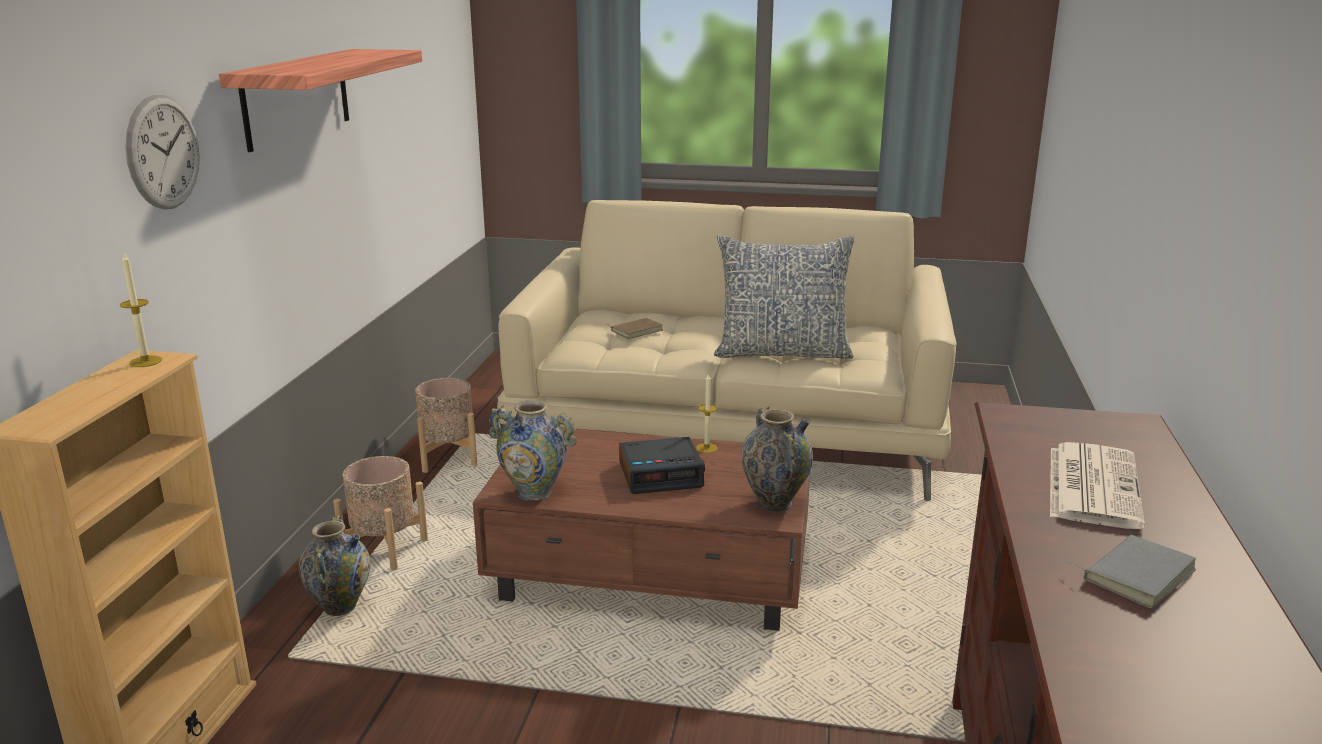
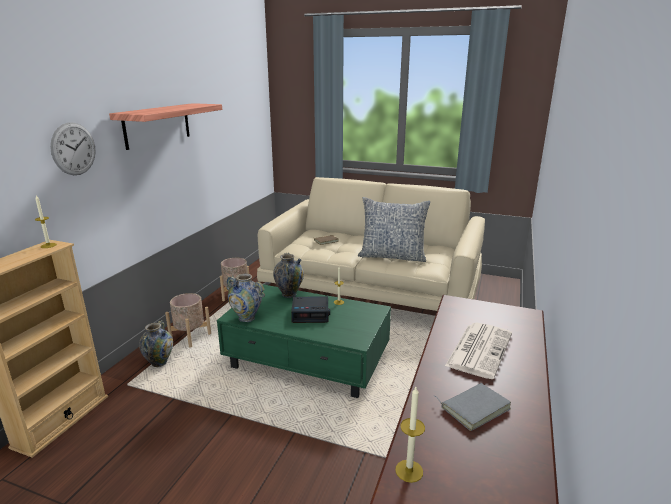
camera: 10 degrees right, 0 degrees up
brown coffee table [473,428,810,631] -> green coffee table [217,284,391,398]
vase [741,407,813,512] -> vase moved to [273,253,304,298]
none -> candle [395,387,425,483]

